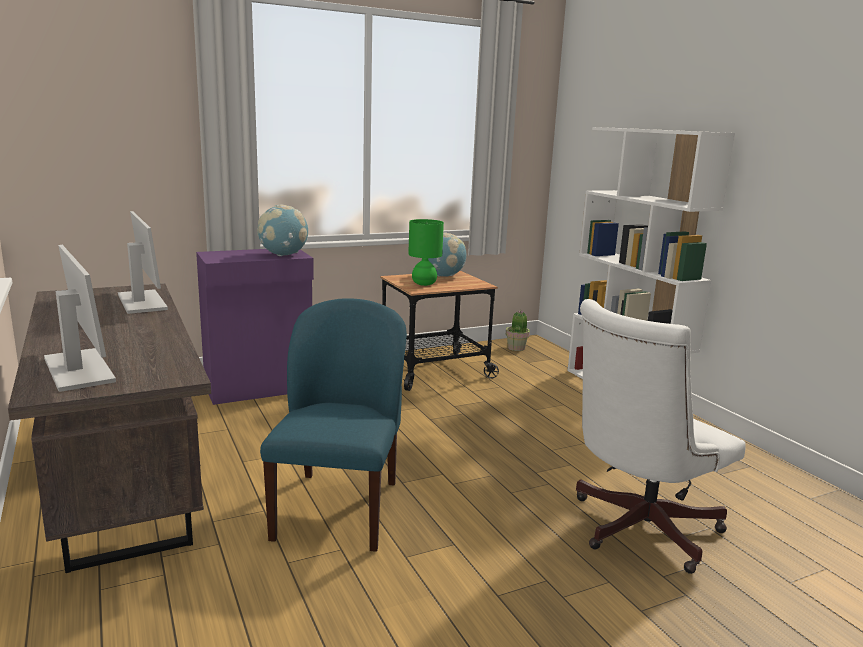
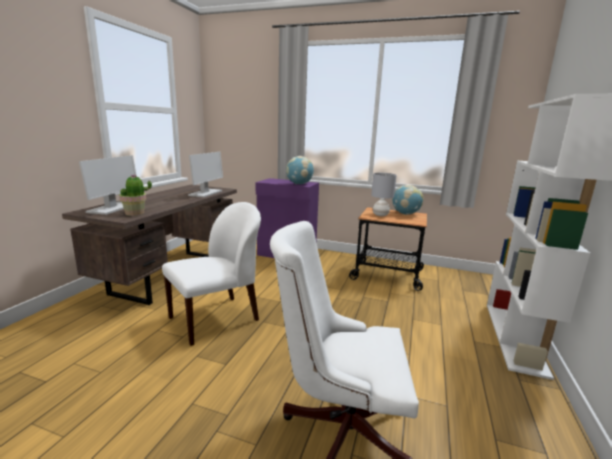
camera: 45 degrees right, 0 degrees up
blue chair [260,298,407,552] -> white chair [162,202,261,346]
green table lamp [408,219,444,286] -> grey table lamp [371,173,397,216]
potted plant [506,310,530,351] -> potted plant moved to [119,175,152,216]

